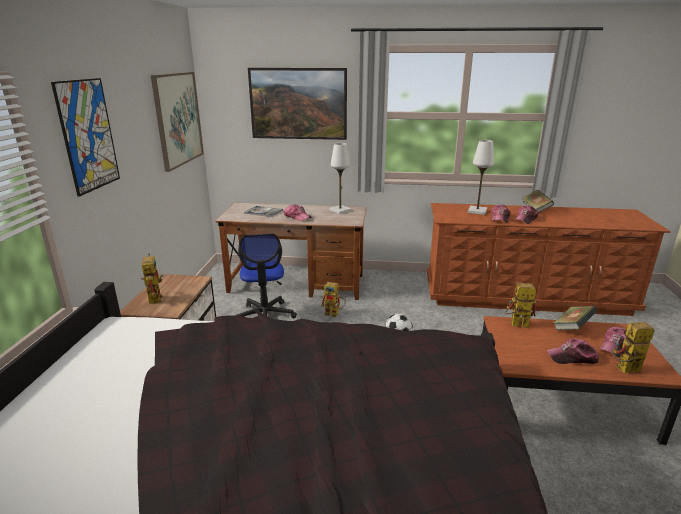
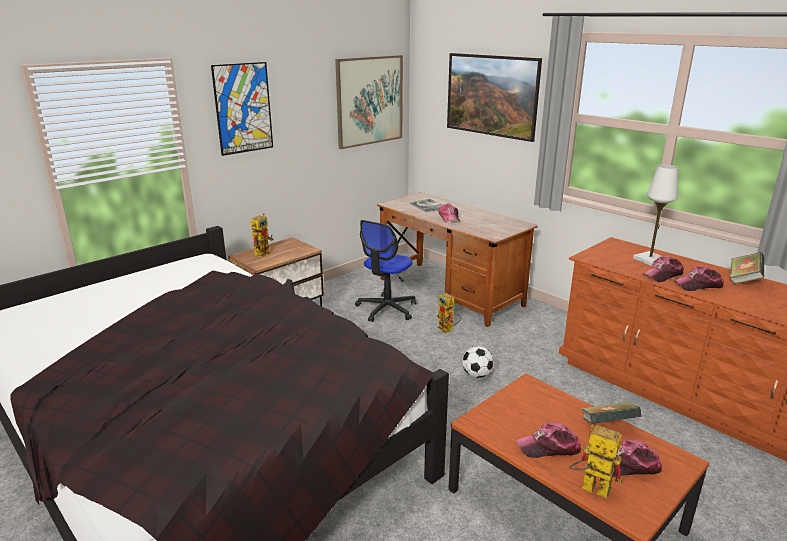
camera: 40 degrees right, 0 degrees up
white table lamp [329,143,352,214] -> none
toy robot [505,282,536,328] -> none
cap [546,338,599,364] -> cap turned 45 degrees counterclockwise [516,423,581,458]

